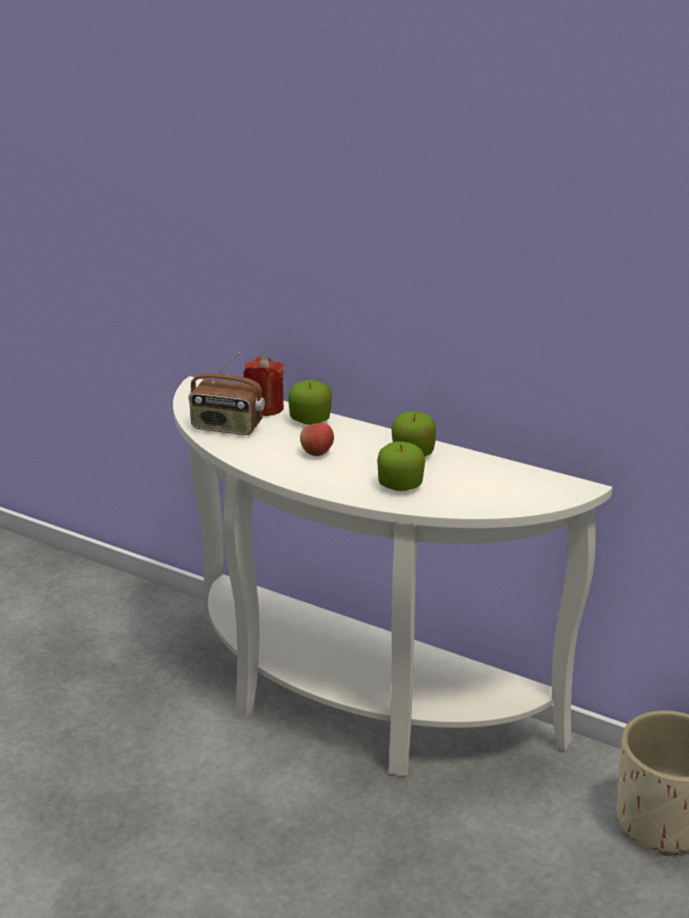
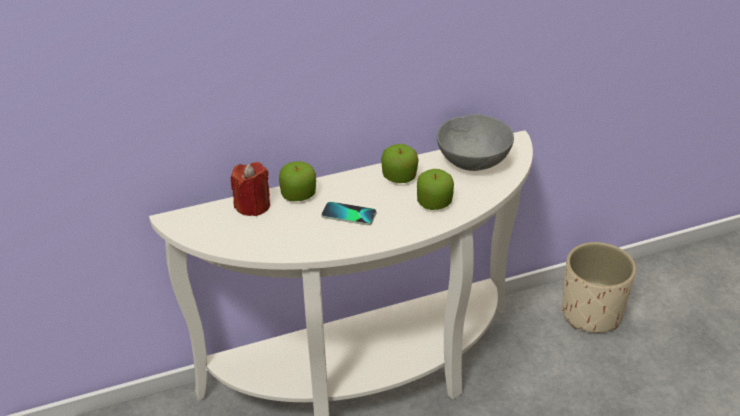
camera: 50 degrees left, 10 degrees up
radio [188,352,265,435] -> none
apple [300,423,334,456] -> phone [321,202,376,225]
none -> grey bowl [437,114,514,171]

